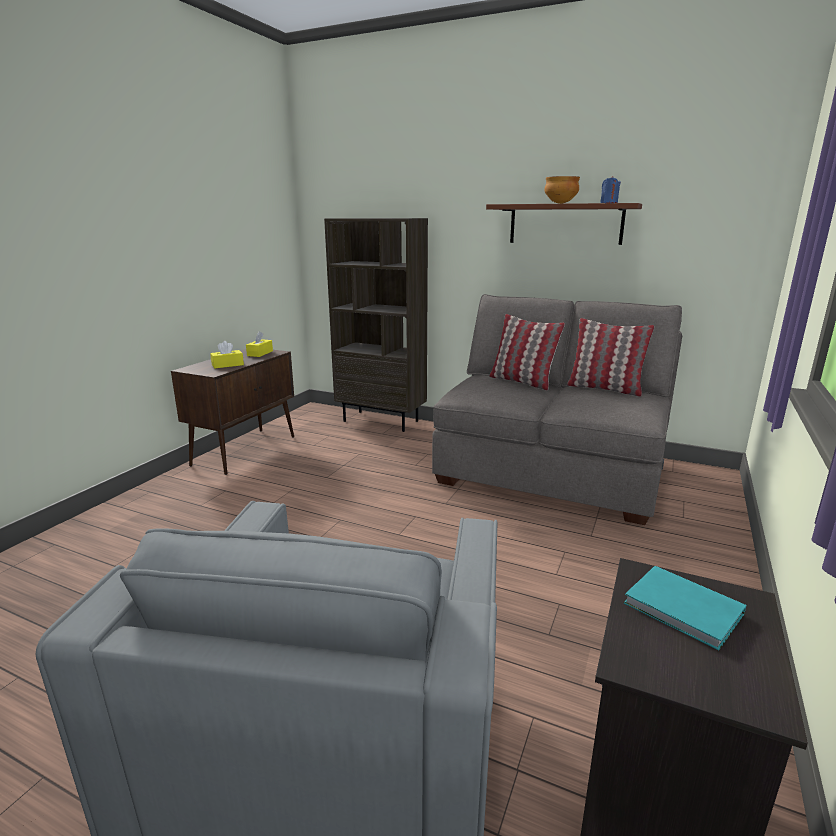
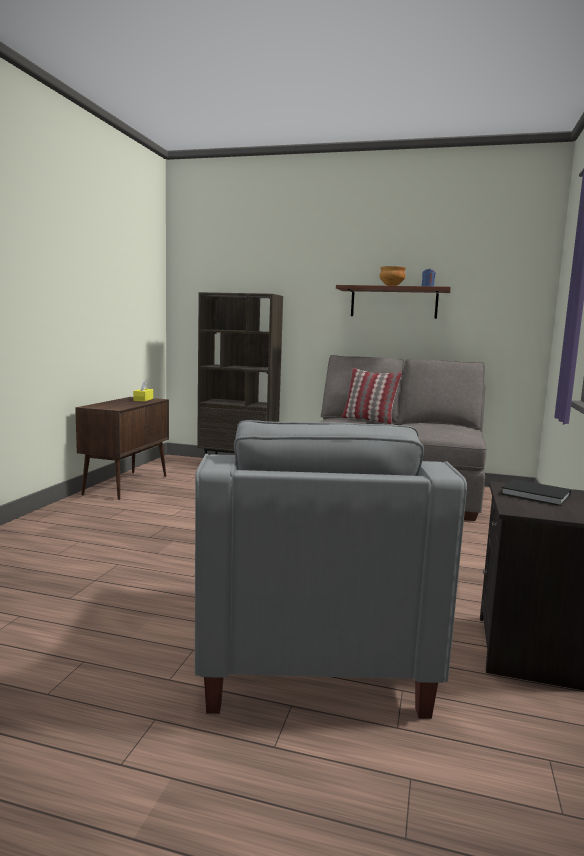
camera: 10 degrees left, 10 degrees down
yellow tissue box [210,341,244,368] -> none
pillow [566,318,654,397] -> none
turquoise book [624,566,746,651] -> black book [501,479,571,506]

